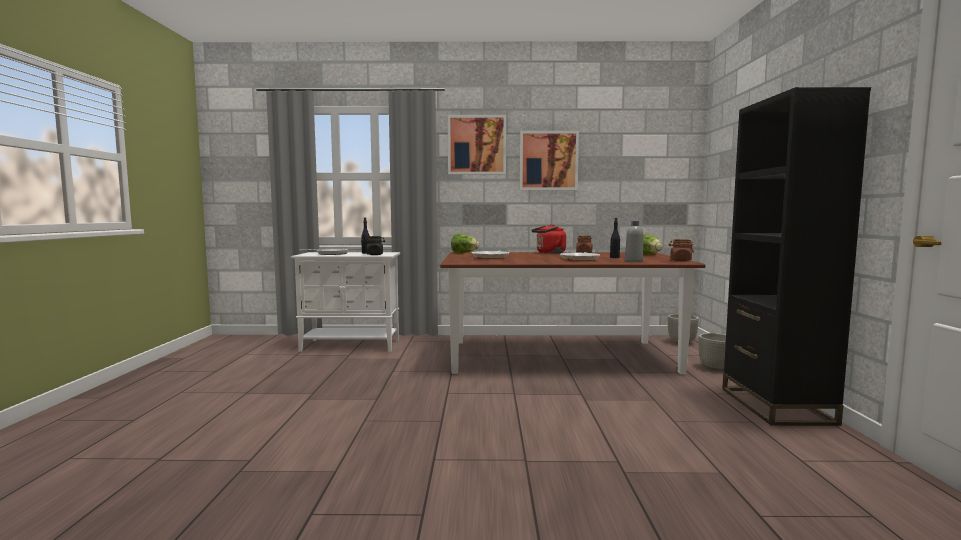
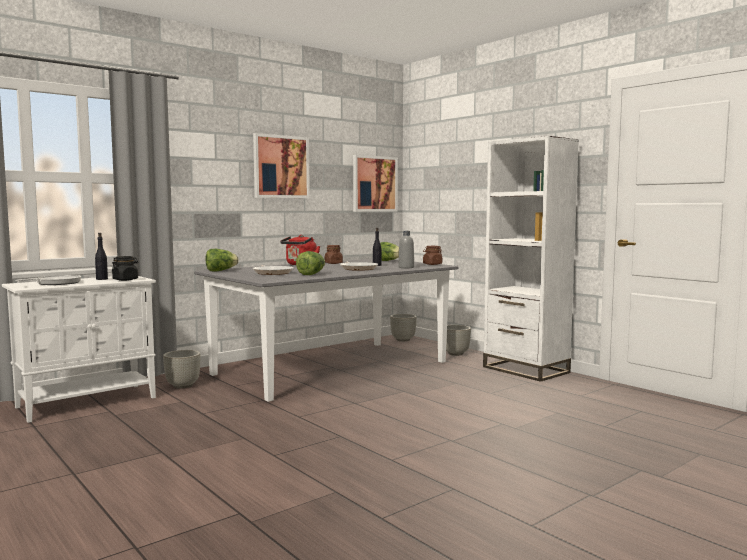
camera: 40 degrees left, 0 degrees up
brown dining table [440,252,706,374] -> grey dining table [194,259,458,402]
picture [448,115,506,175] -> picture moved to [353,155,398,212]
black bookcase [722,87,871,426] -> white bookcase [483,136,579,382]
none -> grey planter [163,350,201,389]
none -> lettuce [296,251,325,275]

